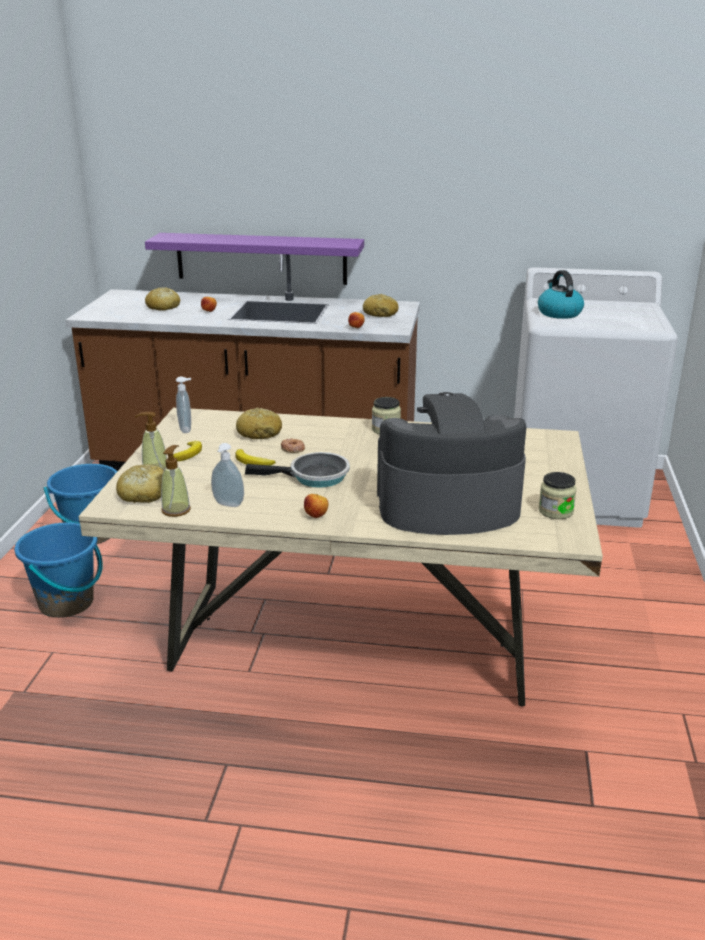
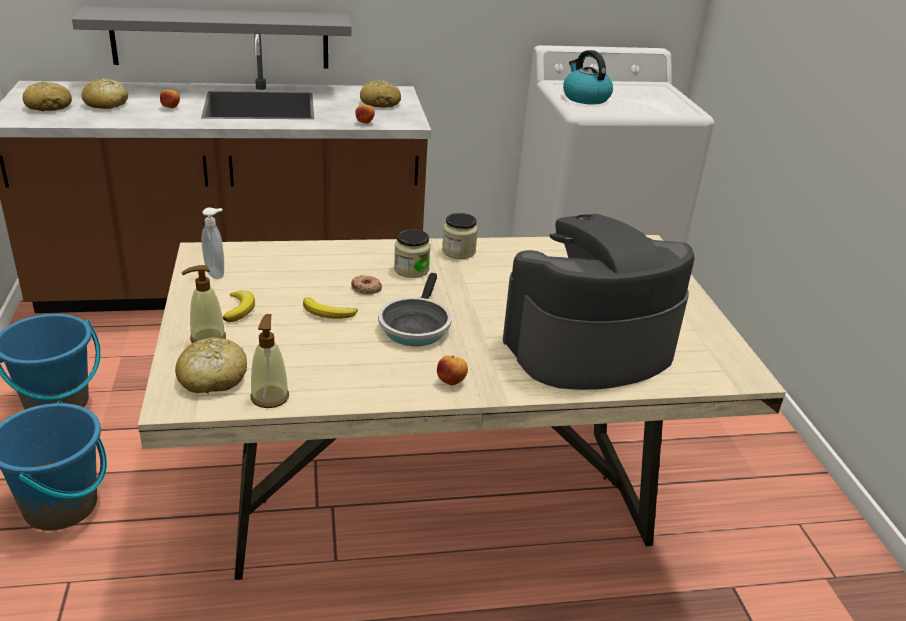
camera: 20 degrees left, 5 degrees up
purple shelf [145,233,364,285] -> grey shelf [72,6,352,69]
soap dispenser [211,443,244,507] -> none
bread [236,407,282,439] -> bread moved to [22,81,72,111]
frying pan [245,452,350,488] -> frying pan turned 120 degrees clockwise [378,273,452,346]
jar [538,472,577,519] -> jar moved to [394,229,431,278]

